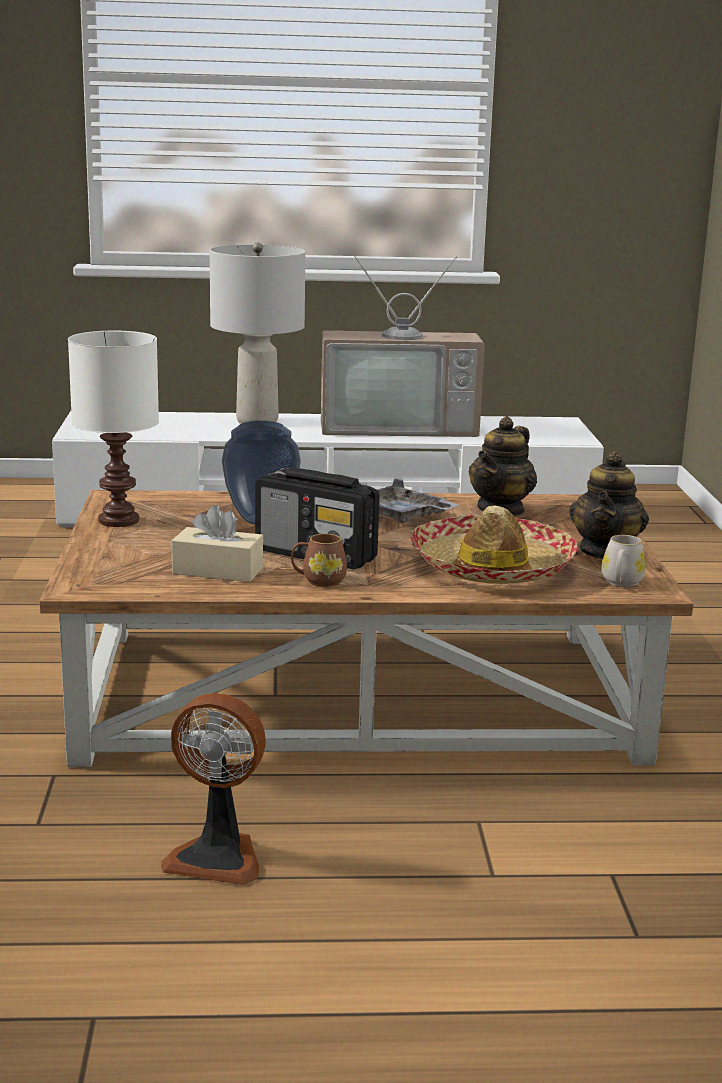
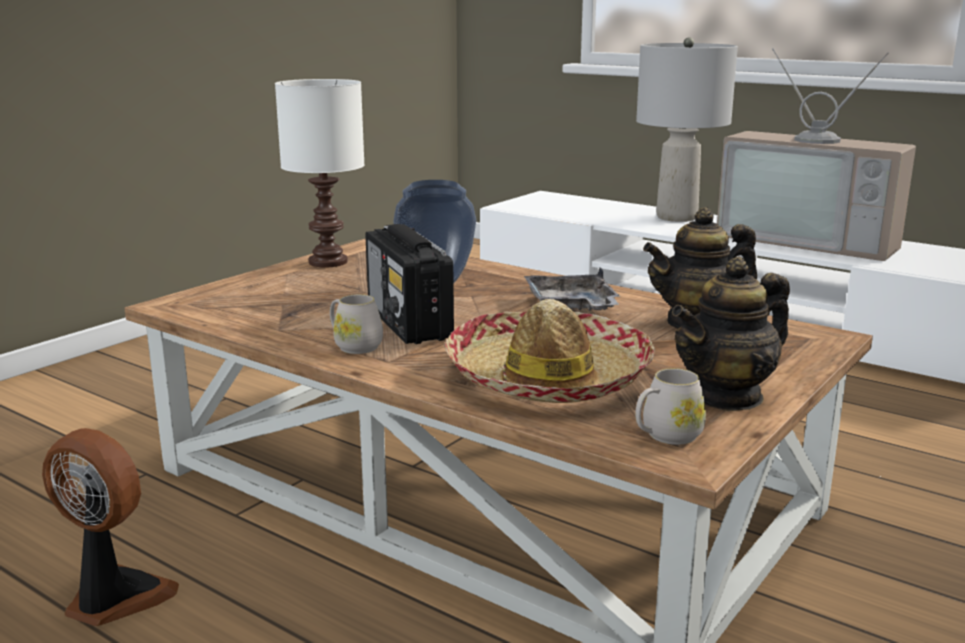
camera: 40 degrees right, 0 degrees up
fan [160,693,266,885] -> fan turned 150 degrees clockwise [42,428,179,626]
beige tissue box [172,505,263,582] -> none
brown mug [291,534,347,587] -> white mug [330,294,383,354]

